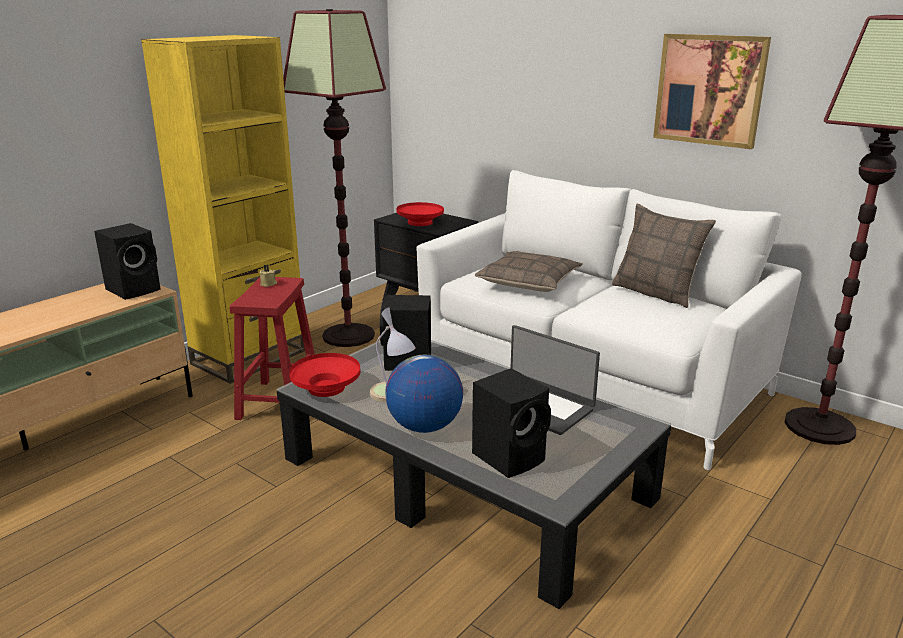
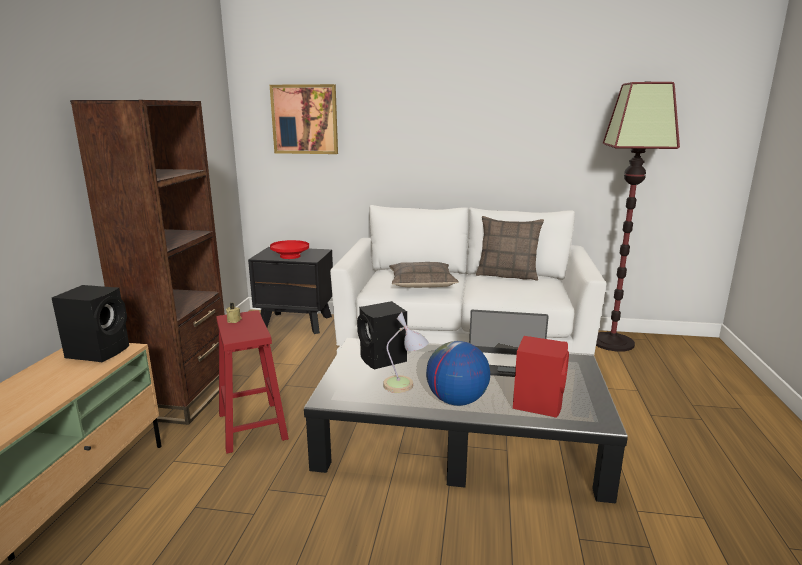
camera: 30 degrees left, 5 degrees down
yellow bookcase [141,35,305,384] -> brown bookcase [70,100,225,425]
floor lamp [283,9,386,347] -> none
red bowl [289,353,361,397] -> none
black speaker [472,368,551,478] -> red speaker [513,336,569,418]
picture [653,34,771,149] -> picture moved to [270,84,338,154]

